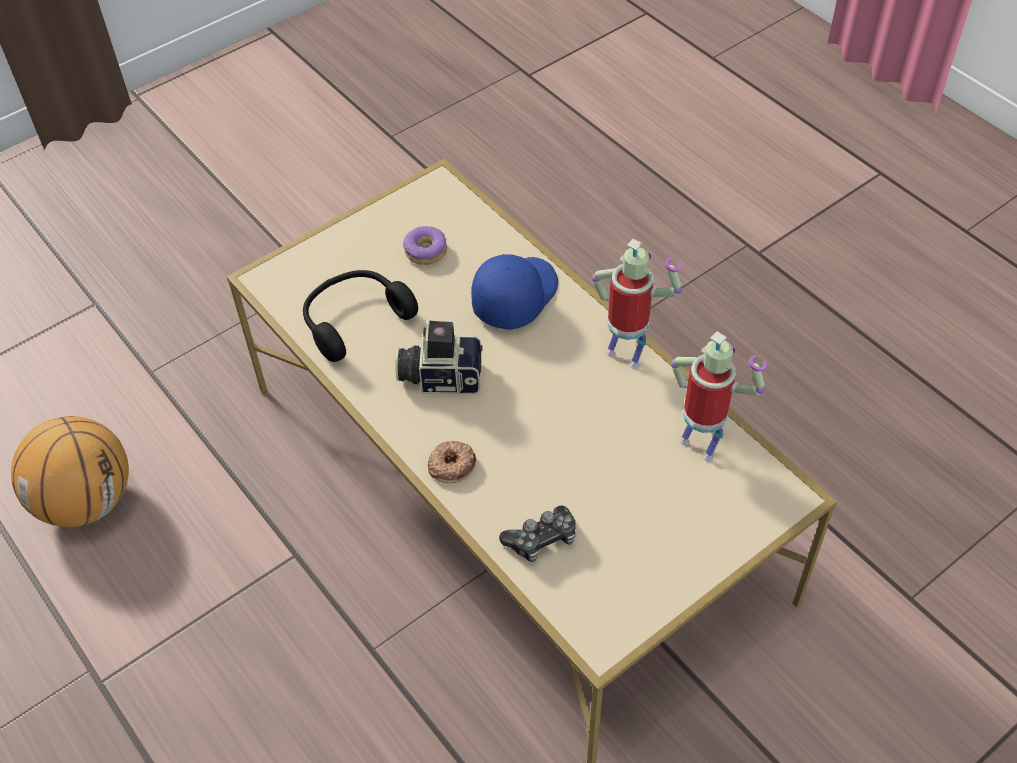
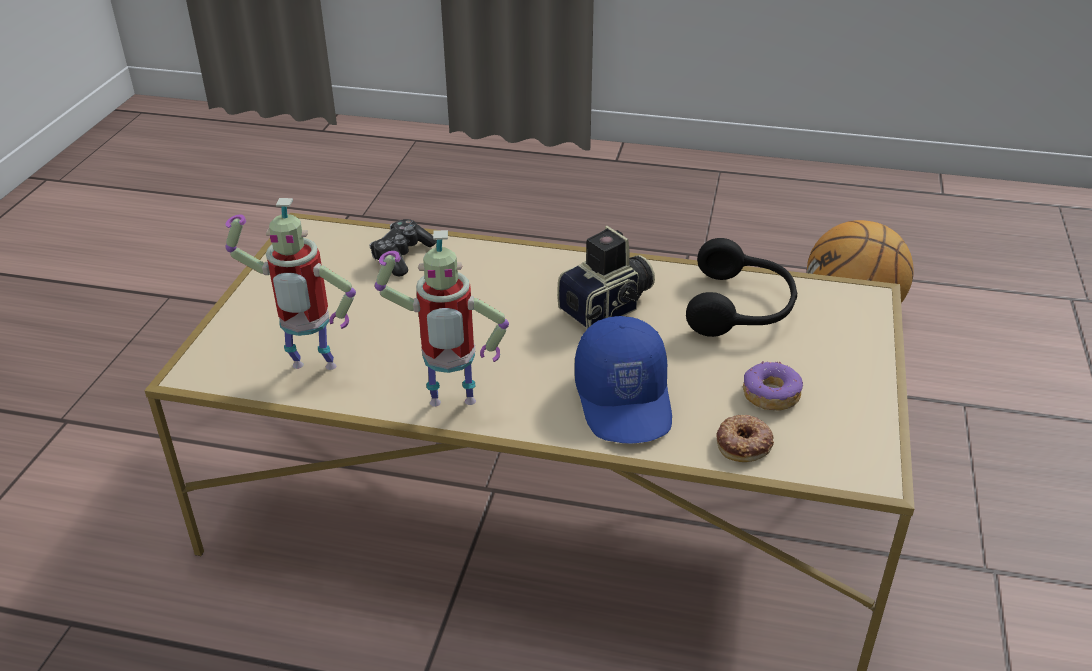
camera: 140 degrees right, 15 degrees down
donut [427,441,476,483] -> donut moved to [717,415,774,462]

